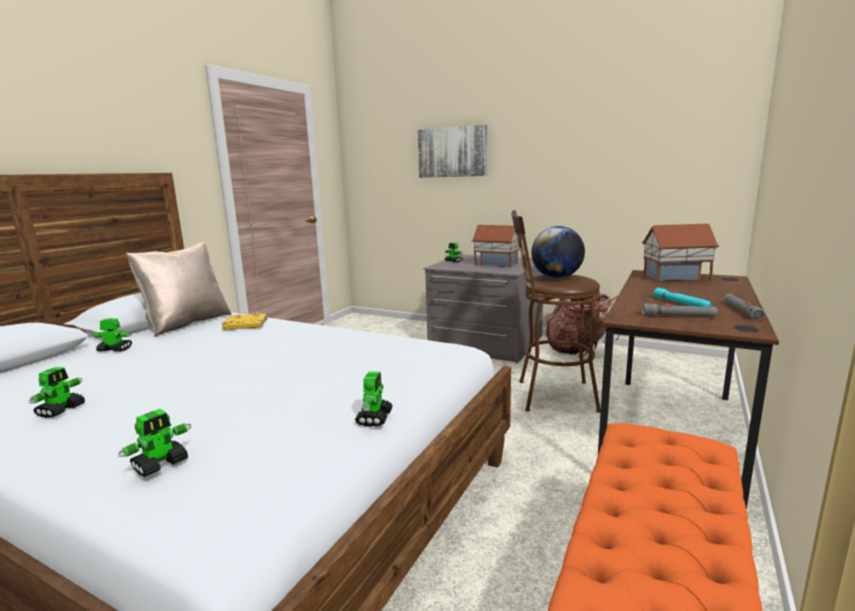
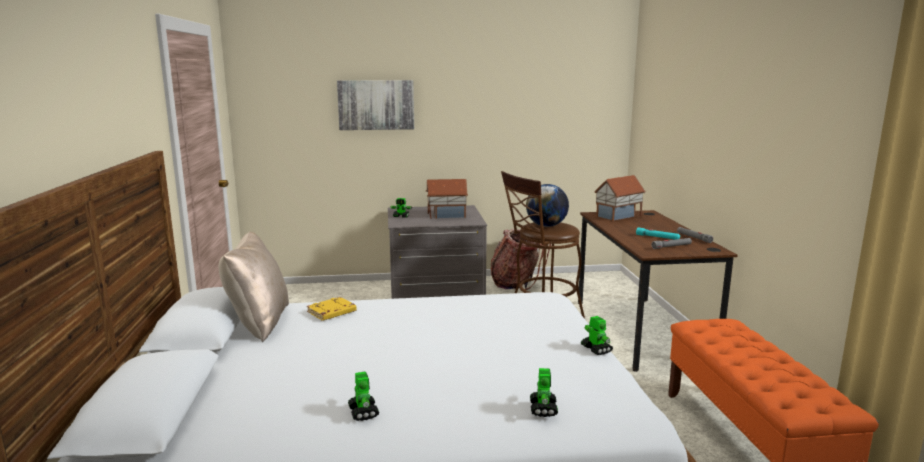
camera: 35 degrees left, 0 degrees up
toy robot [93,318,132,352] -> none

